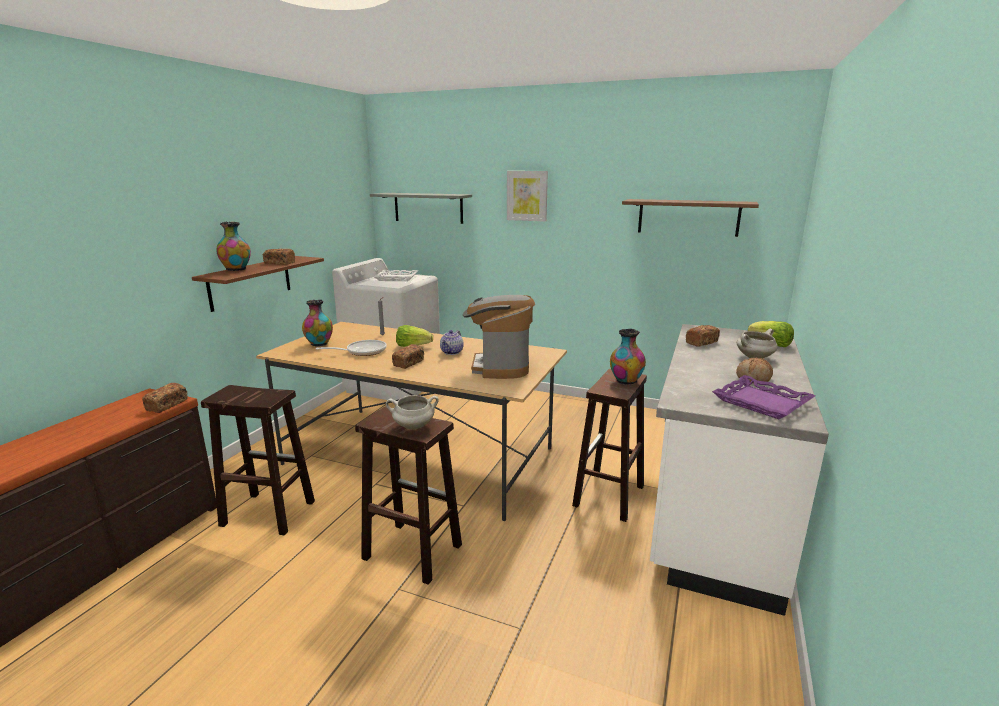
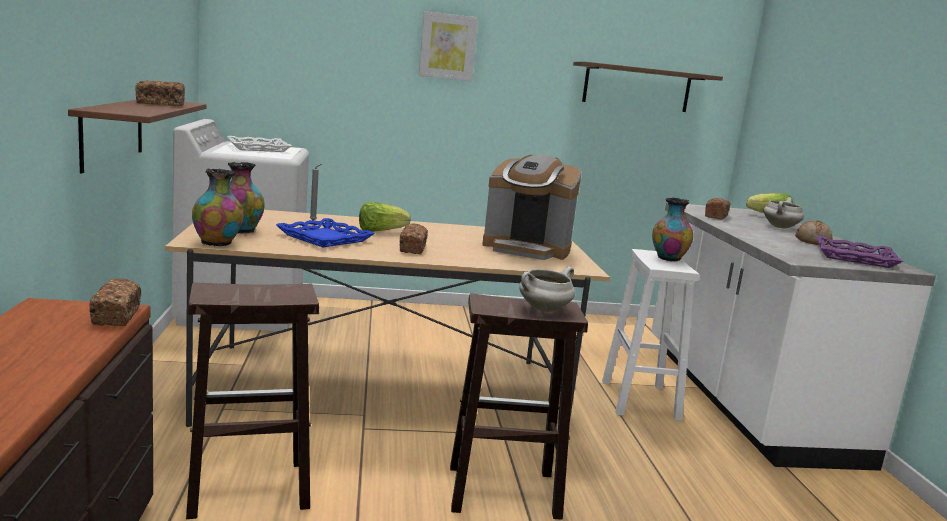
camera: 30 degrees left, 5 degrees down
vase [216,222,251,271] -> vase moved to [192,169,244,246]
frying pan [316,340,387,356] -> blue tray [276,218,375,247]
grey shelf [370,193,472,224] -> none
teapot [440,330,464,355] -> none
coffee machine [463,295,535,379] -> coffee machine turned 45 degrees counterclockwise [482,154,581,260]
brown stool [572,369,647,522] -> white stool [602,249,699,421]

